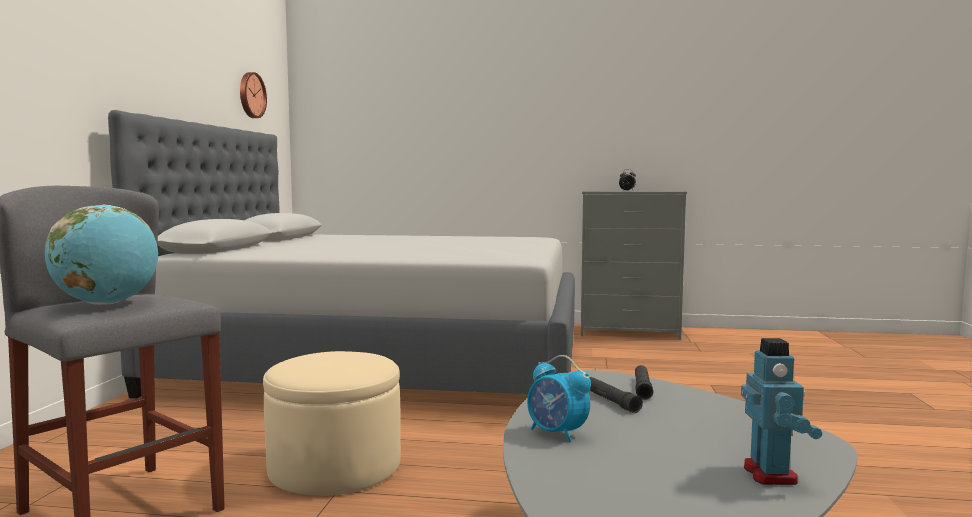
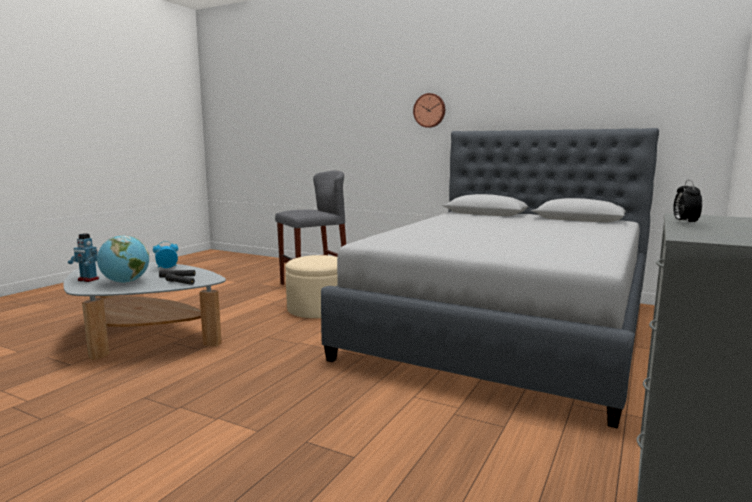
camera: 110 degrees right, 5 degrees up
globe [45,205,158,305] -> globe moved to [97,236,149,283]
wall clock [240,72,267,118] -> wall clock moved to [413,93,445,128]

